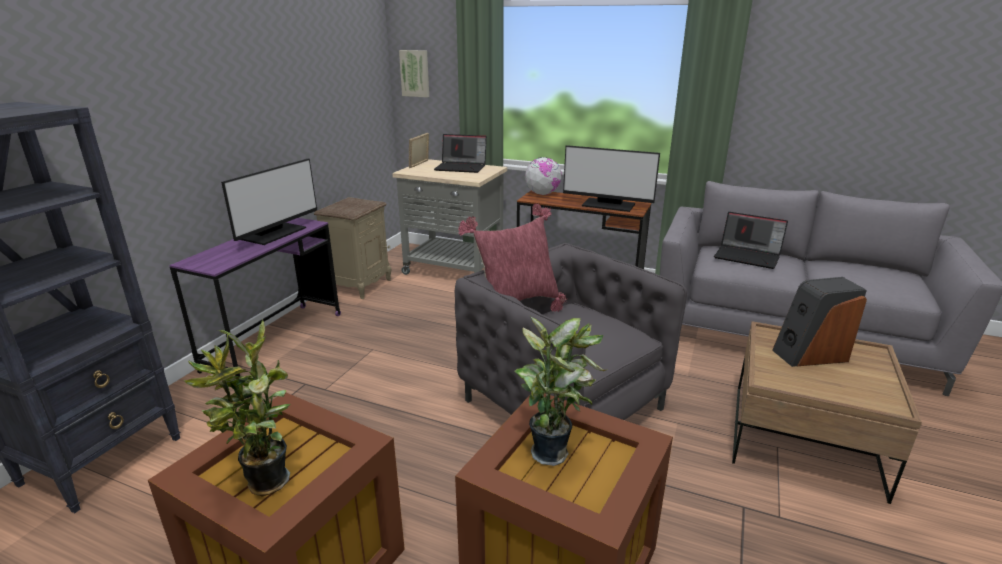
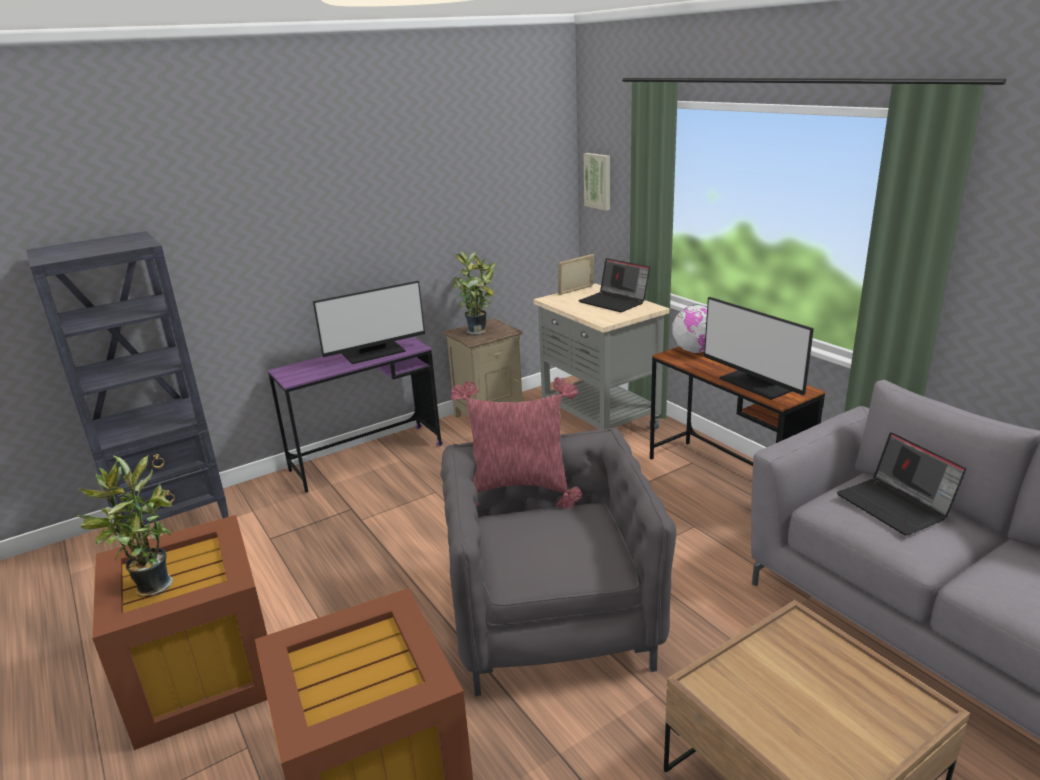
camera: 35 degrees right, 0 degrees up
potted plant [515,316,608,466] -> potted plant moved to [453,250,496,335]
speaker [772,277,867,367] -> none

